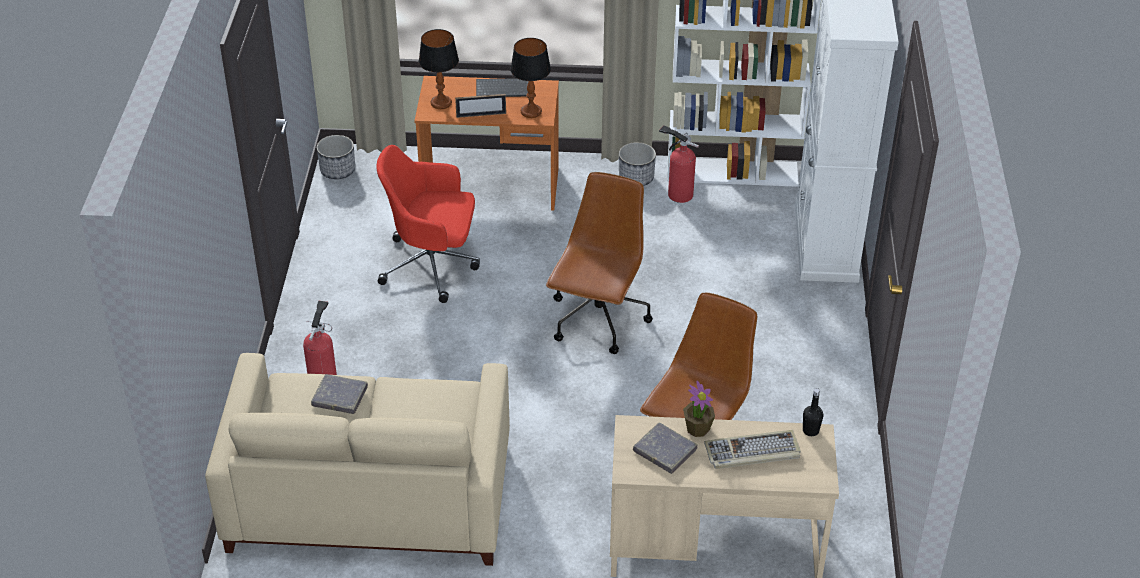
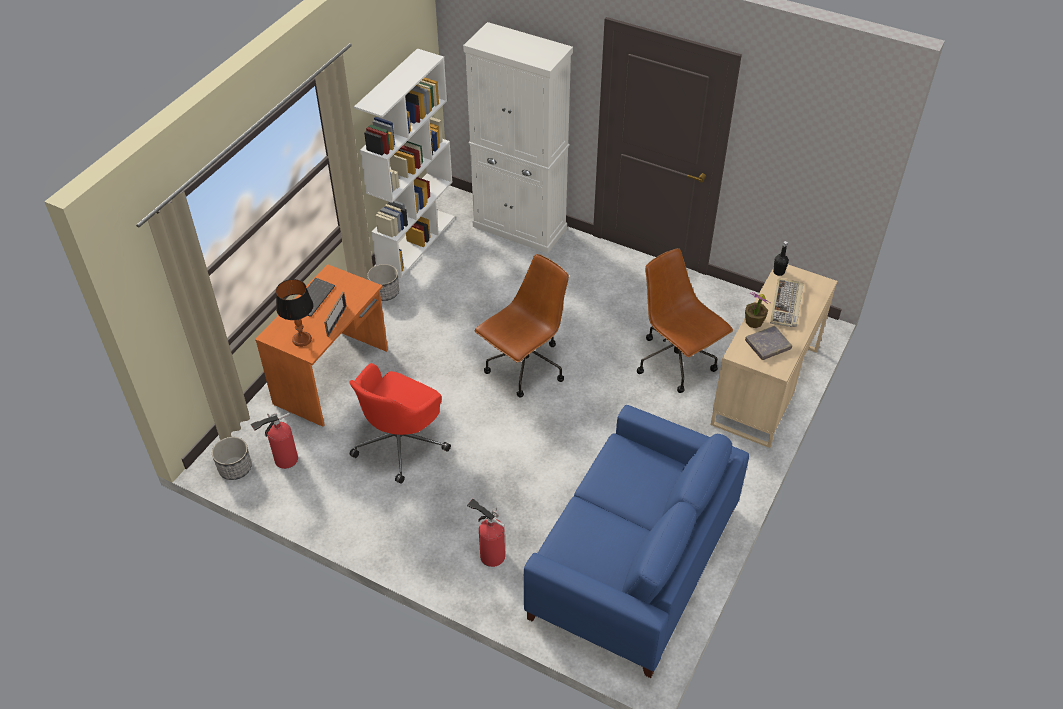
camera: 65 degrees left, 5 degrees up
beige sofa [205,353,510,566] -> blue sofa [524,405,749,678]
grey book [311,374,368,414] -> none
table lamp [510,38,551,118] -> none
brown office chair [546,172,653,354] -> brown office chair turned 90 degrees clockwise [475,254,569,398]
fire extinguisher [659,125,699,203] -> fire extinguisher moved to [251,413,298,469]

